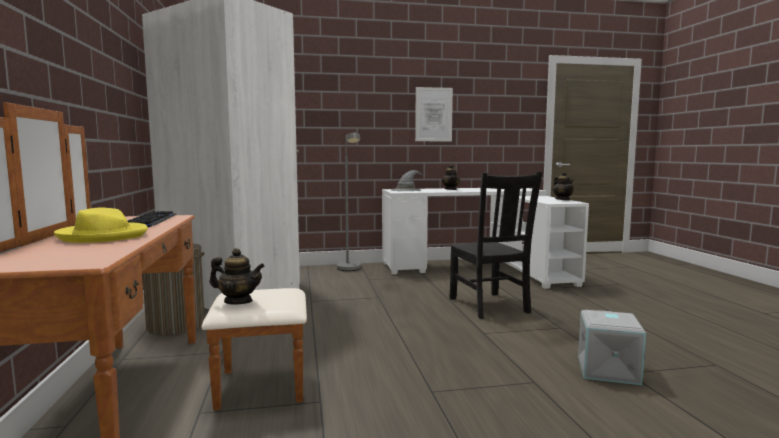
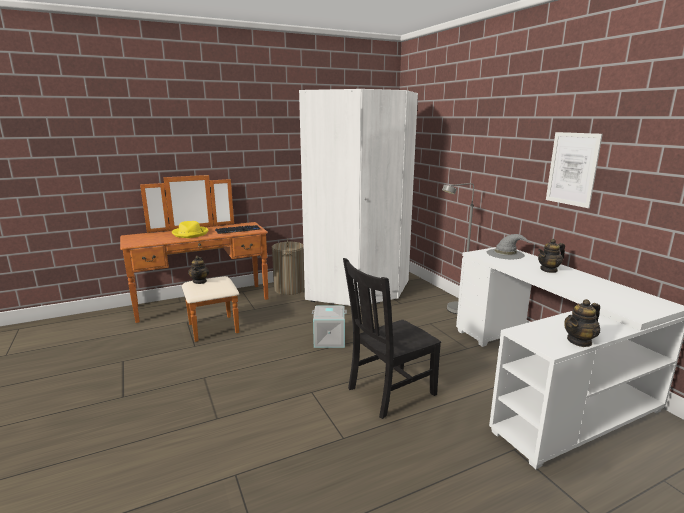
camera: 75 degrees right, 10 degrees up
grey storage box [578,310,646,385] -> grey storage box moved to [312,306,347,348]

